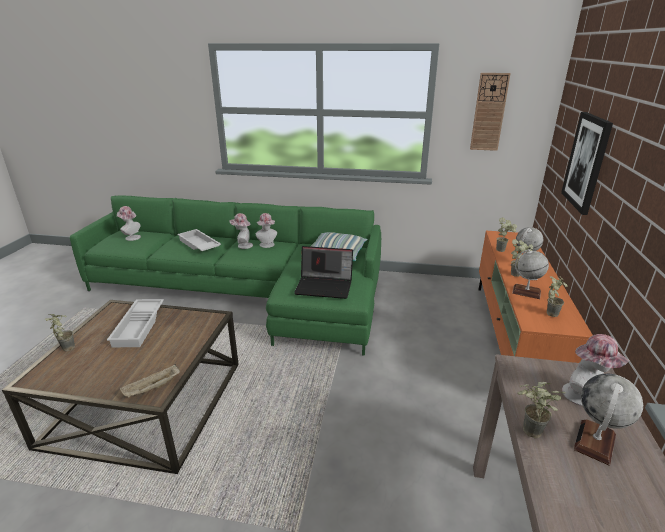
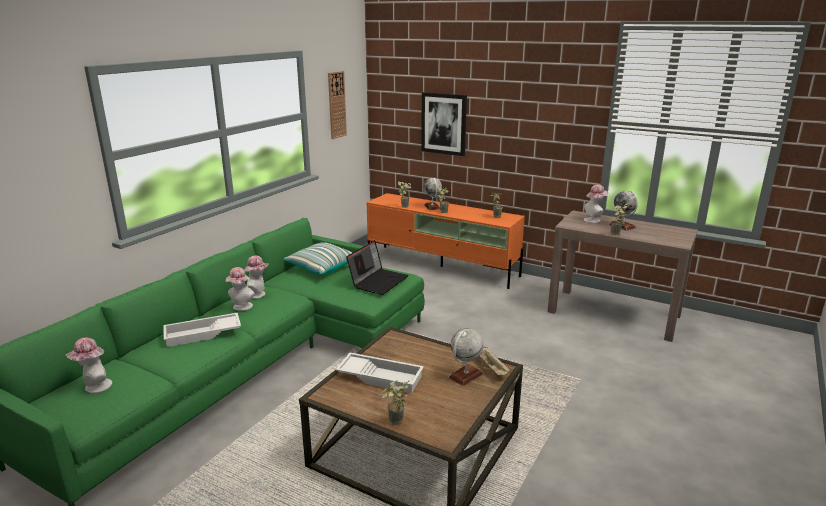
camera: 70 degrees left, 5 degrees down
globe [512,249,549,299] -> globe moved to [448,328,484,386]

